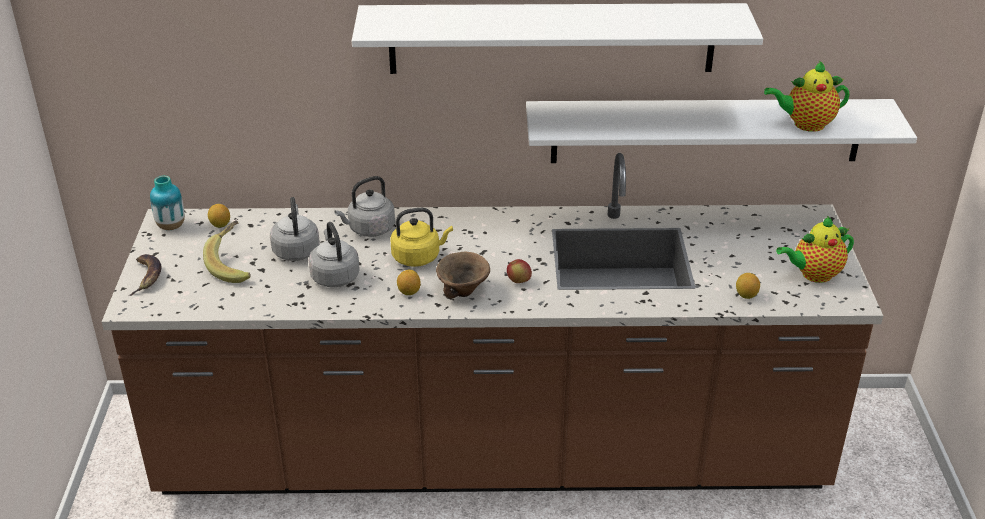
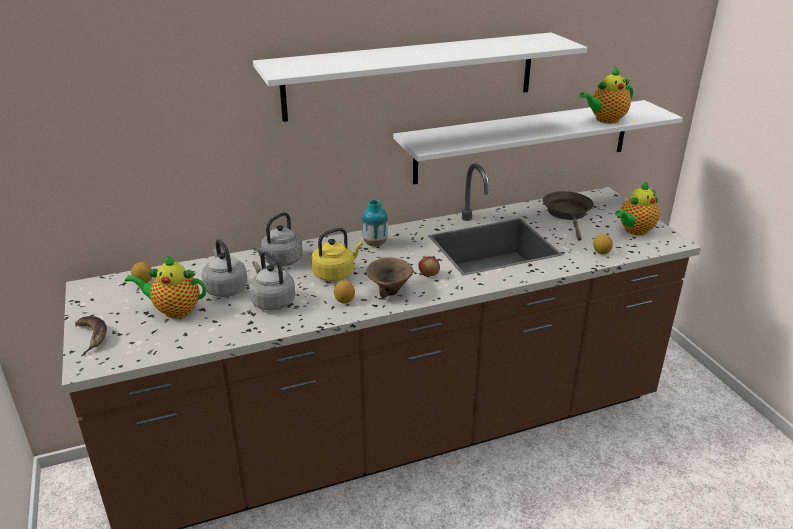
camera: 20 degrees left, 5 degrees down
vase [150,176,185,230] -> vase moved to [362,199,388,246]
banana [203,220,251,283] -> teapot [125,255,206,319]
none -> brown frying pan [543,191,594,241]

